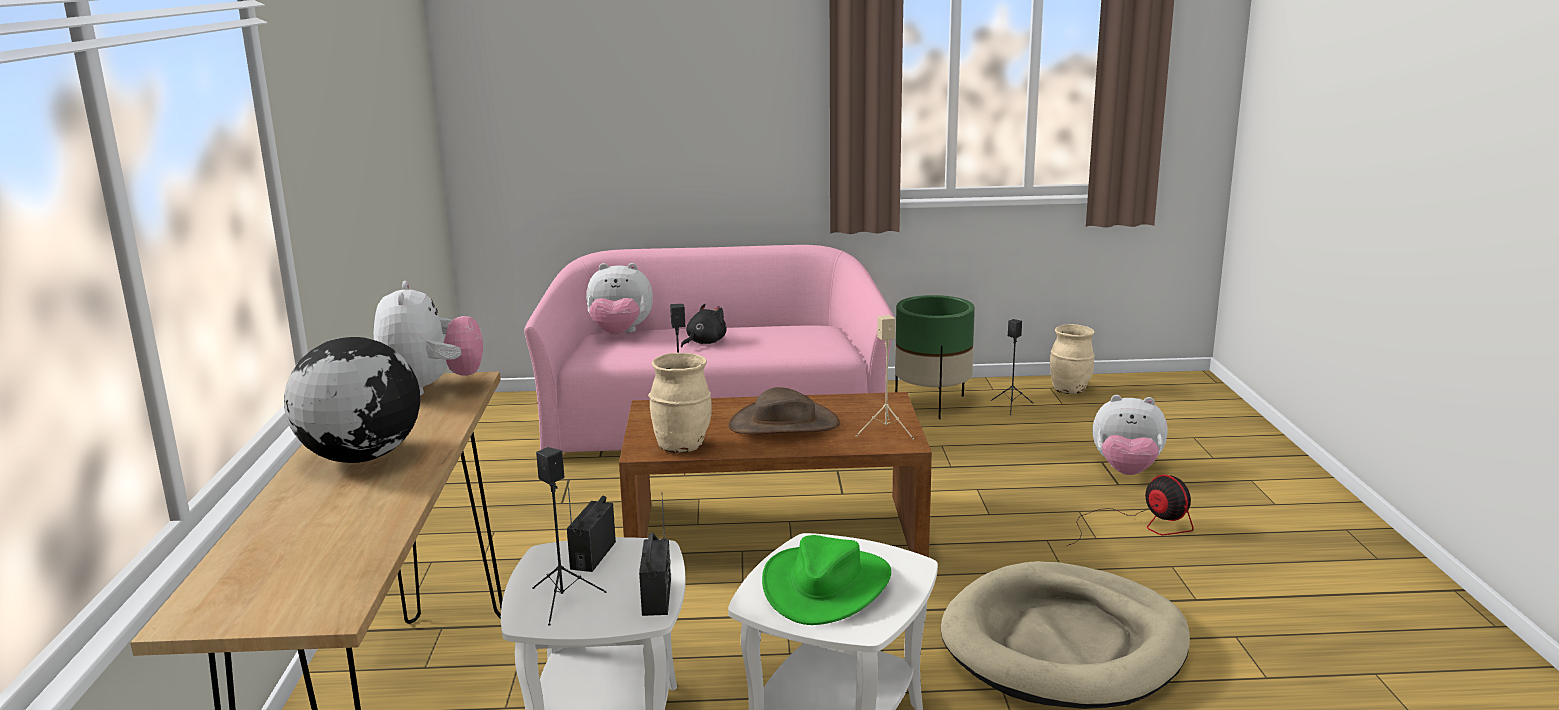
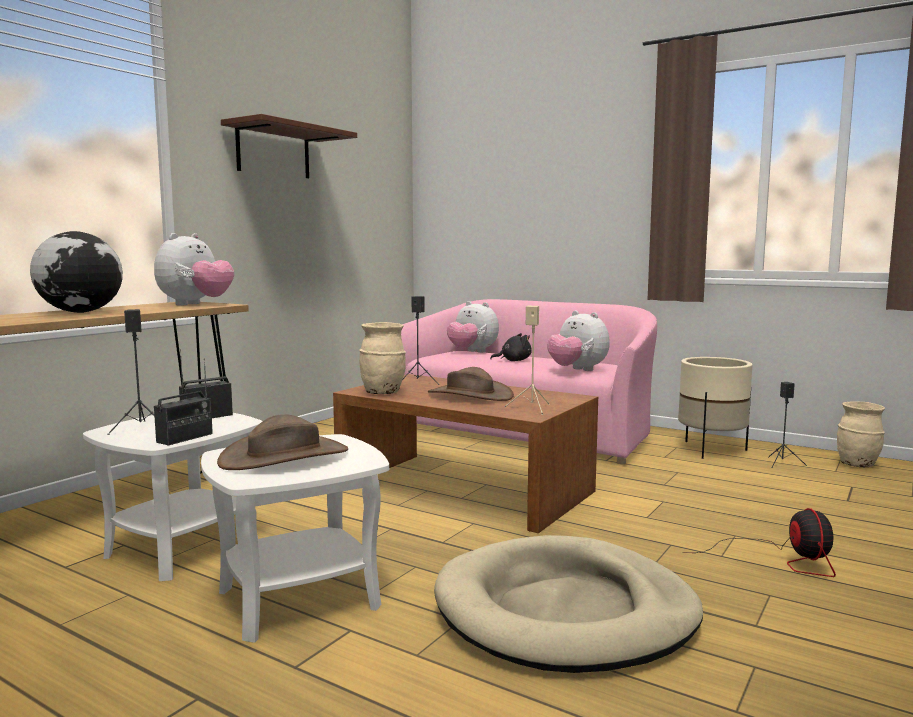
camera: 35 degrees right, 10 degrees down
green hat [762,535,891,625] -> brown hat [217,414,348,470]
green planter [895,295,975,419] -> beige planter [678,357,752,459]
plush toy [1092,395,1168,475] -> plush toy moved to [547,311,610,371]
none -> brown shelf [221,114,357,178]

